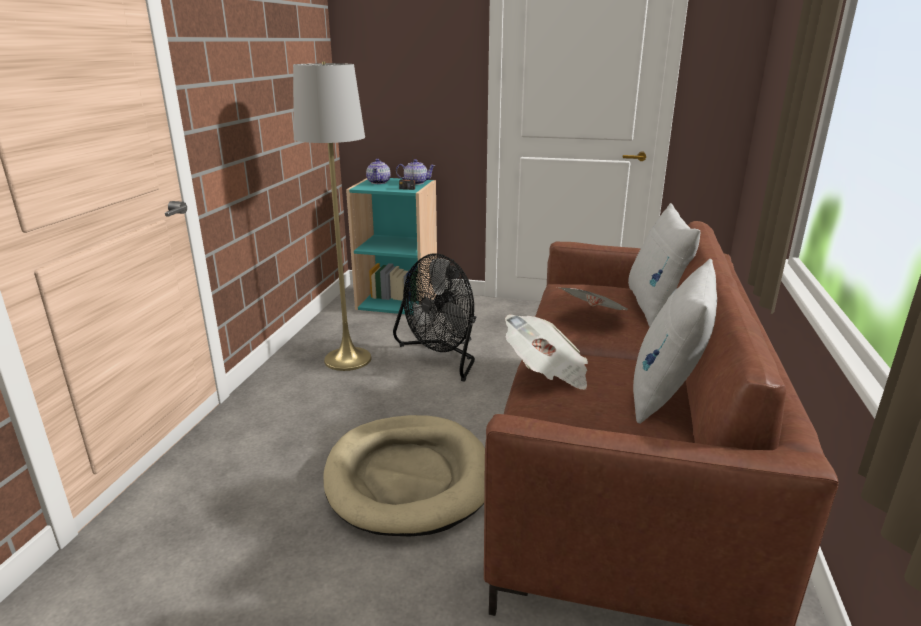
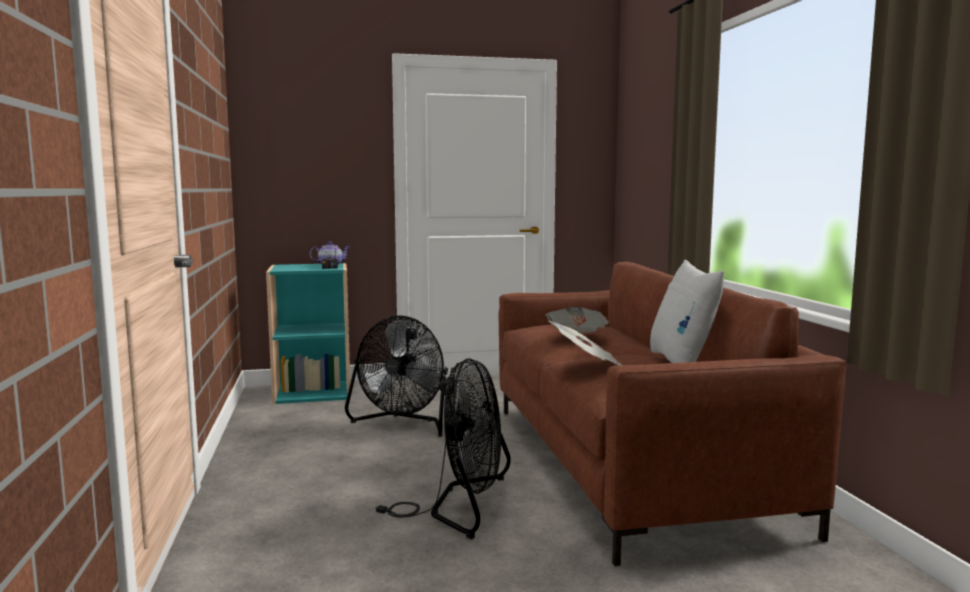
camera: 25 degrees left, 15 degrees down
grey floor lamp [293,62,372,371] -> none
beige dog bed [323,415,485,536] -> black fan [376,358,511,539]
teapot [366,159,391,184] -> none
grey pillow [628,203,700,327] -> none

